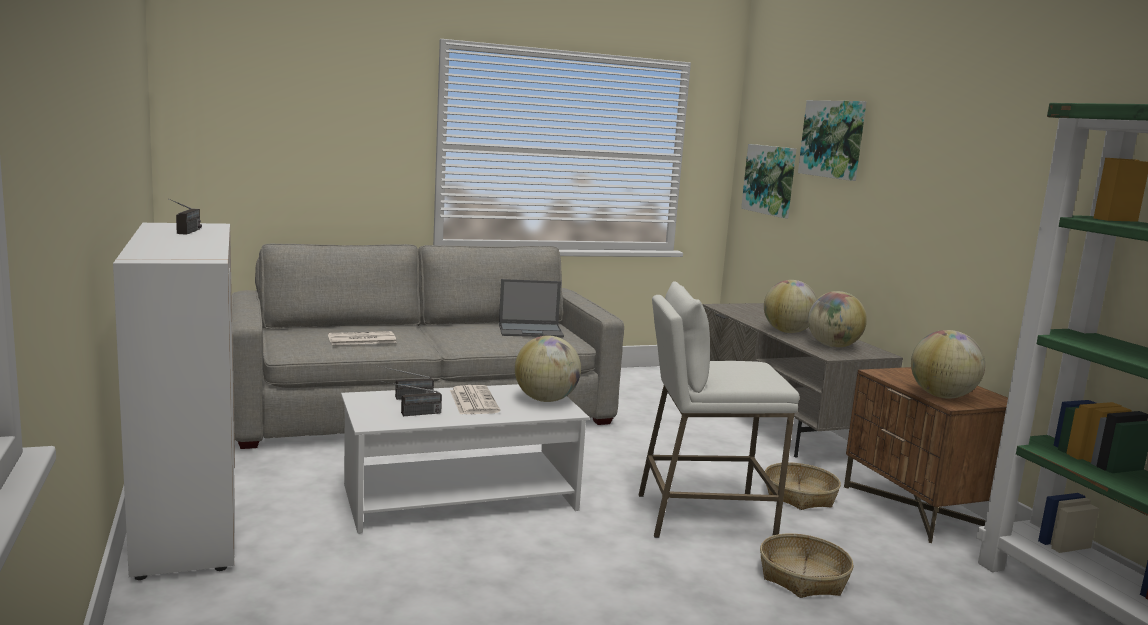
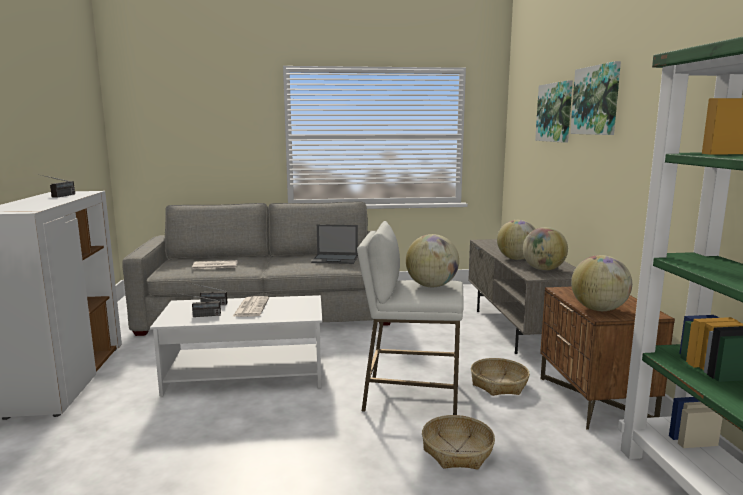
camera: 15 degrees right, 0 degrees up
globe [515,335,581,402] -> globe moved to [406,234,459,287]
picture [741,144,796,218] -> picture moved to [570,61,621,135]

